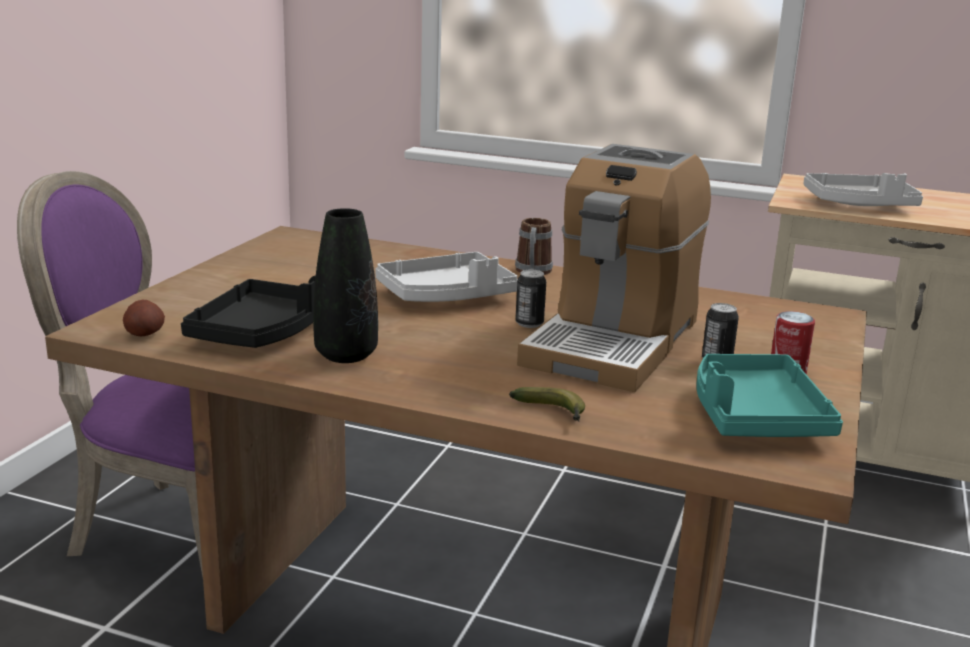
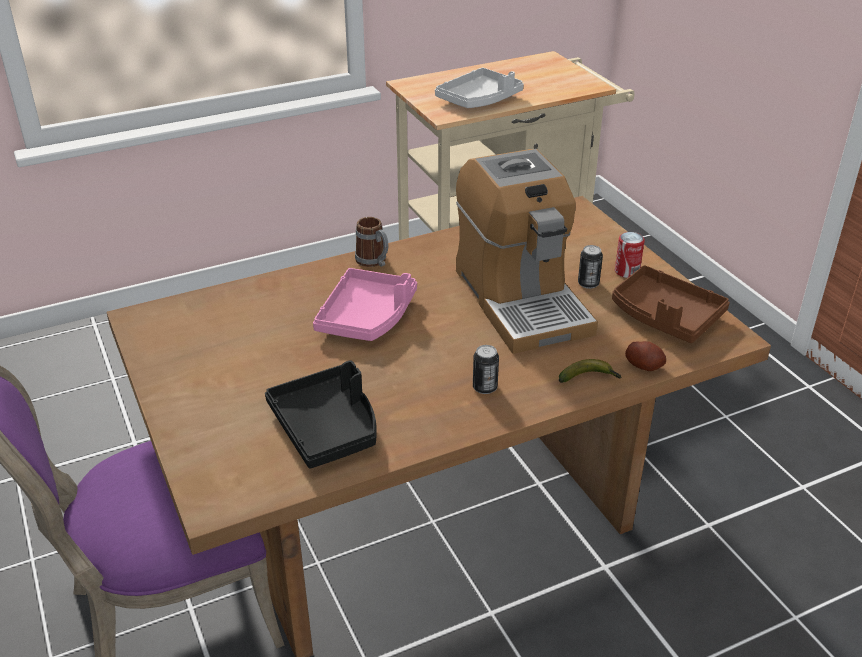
camera: 45 degrees left, 15 degrees up
potato [123,300,165,336] -> potato moved to [625,341,666,371]
black vase [313,208,378,363] -> none
grey tray [375,252,518,302] -> pink tray [313,268,417,341]
can [515,270,546,328] -> can moved to [473,345,499,394]
turquoise tray [696,354,843,437] -> brown tray [612,265,730,343]

